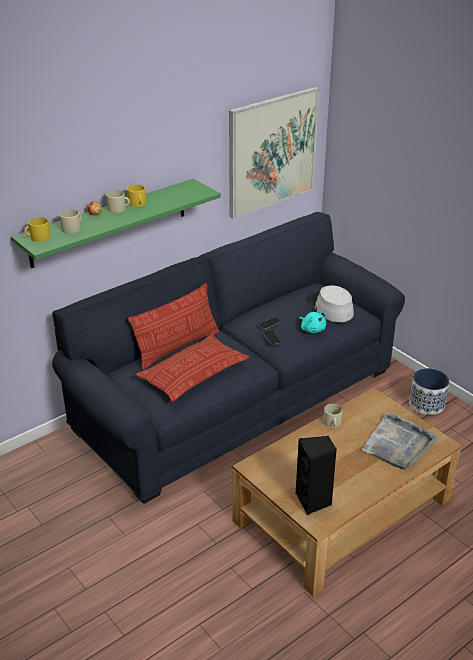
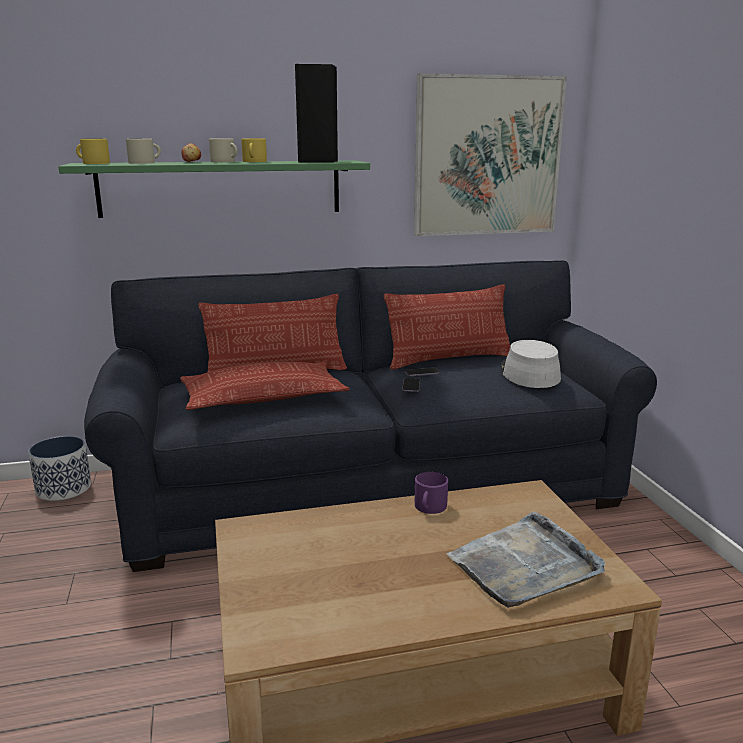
camera: 25 degrees right, 15 degrees down
black speaker [296,436,337,515] -> black speaker moved to [295,64,338,162]
turquoise plush toy [299,312,326,333] -> none
beige mug [323,404,343,428] -> purple mug [415,472,448,514]
planter [409,368,450,415] -> planter moved to [28,436,91,501]
none -> pillow [384,284,510,370]

